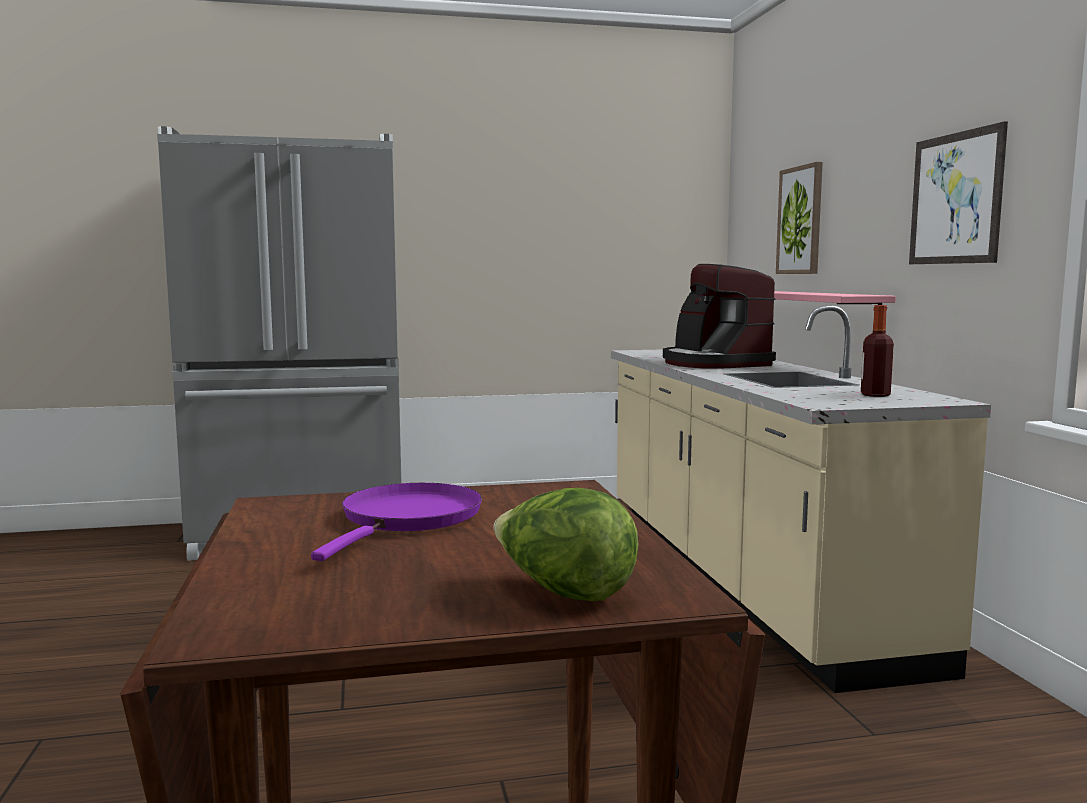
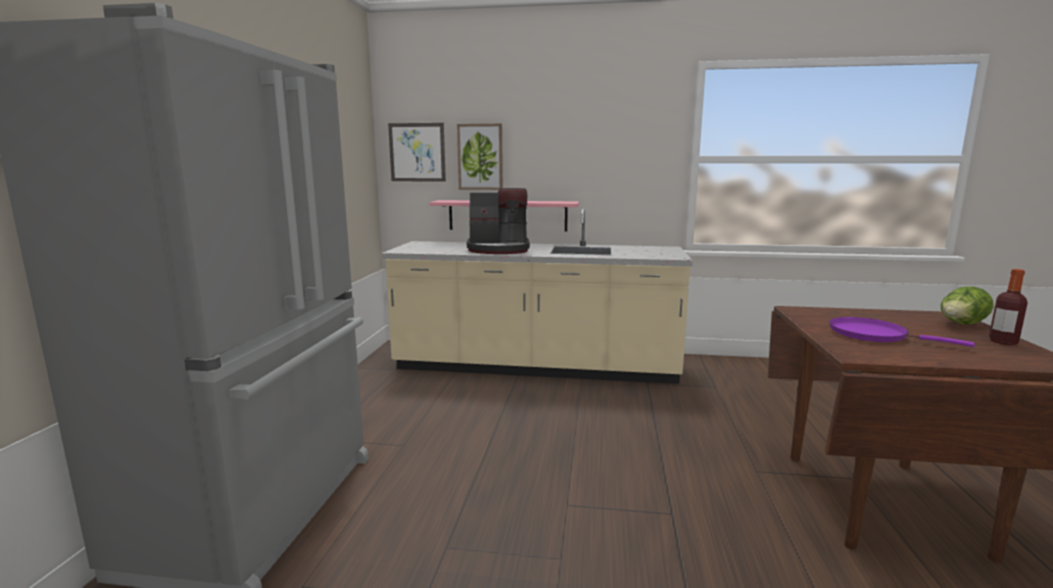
camera: 70 degrees left, 5 degrees up
bottle [861,305,894,397] -> bottle moved to [989,269,1028,345]
picture [909,121,1008,264] -> picture moved to [388,123,446,182]

